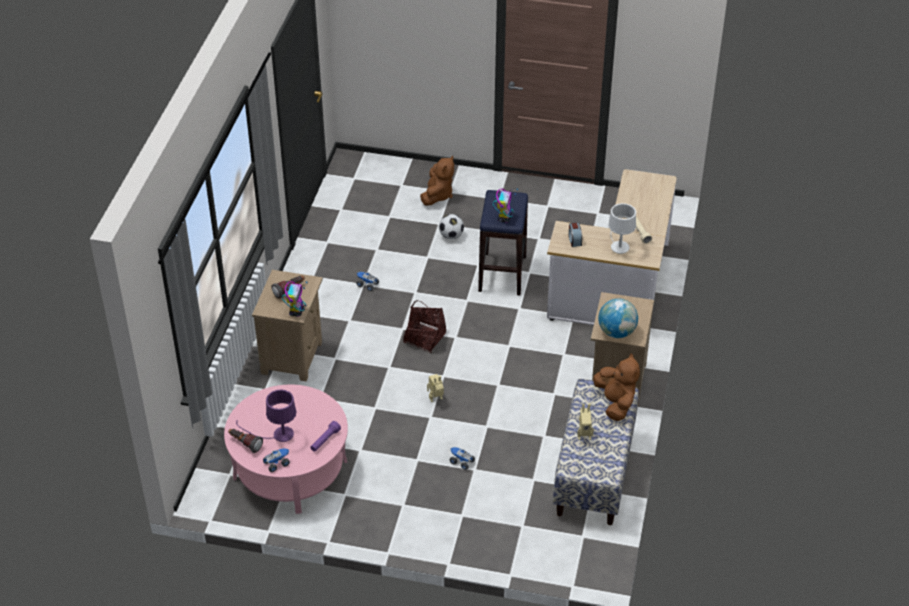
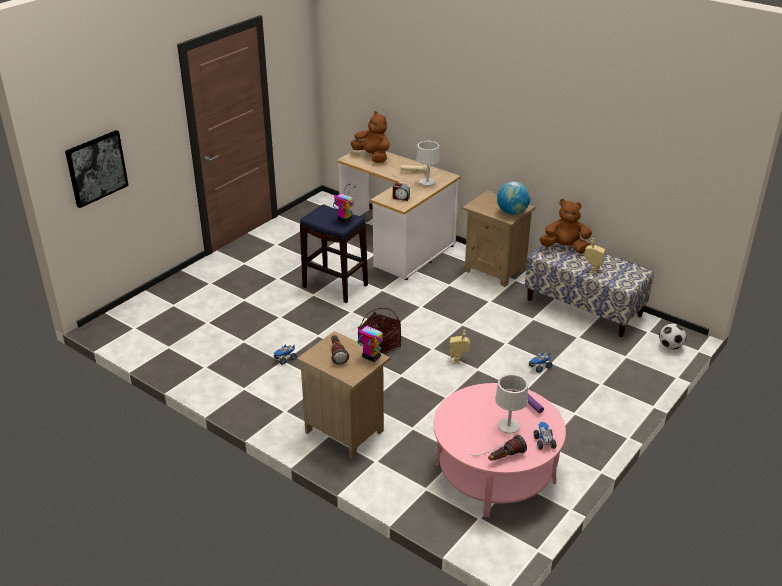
camera: 65 degrees left, 10 degrees down
purple table lamp [236,389,297,442] -> white table lamp [471,374,528,456]
brown plush toy [420,156,454,206] -> brown plush toy moved to [351,111,390,163]
football [439,214,464,239] -> football moved to [659,323,686,350]
none -> picture [65,130,129,208]

